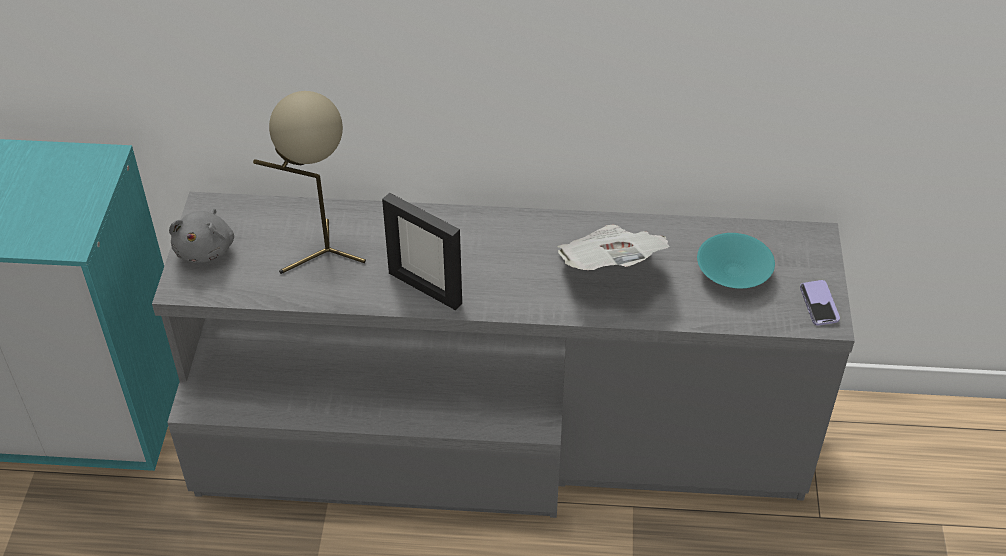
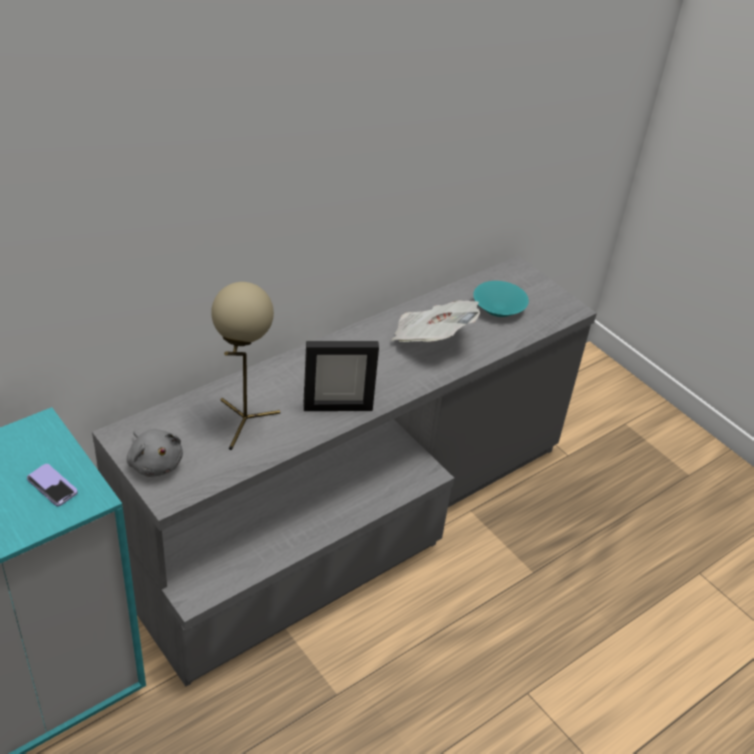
camera: 45 degrees left, 5 degrees down
phone [800,280,840,326] -> phone moved to [27,464,78,506]

